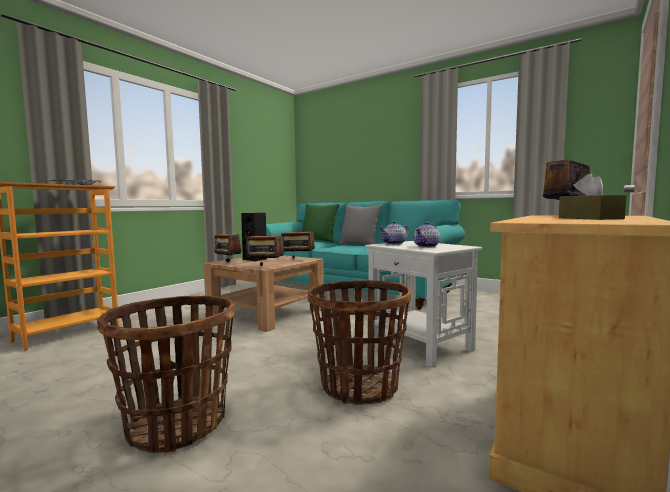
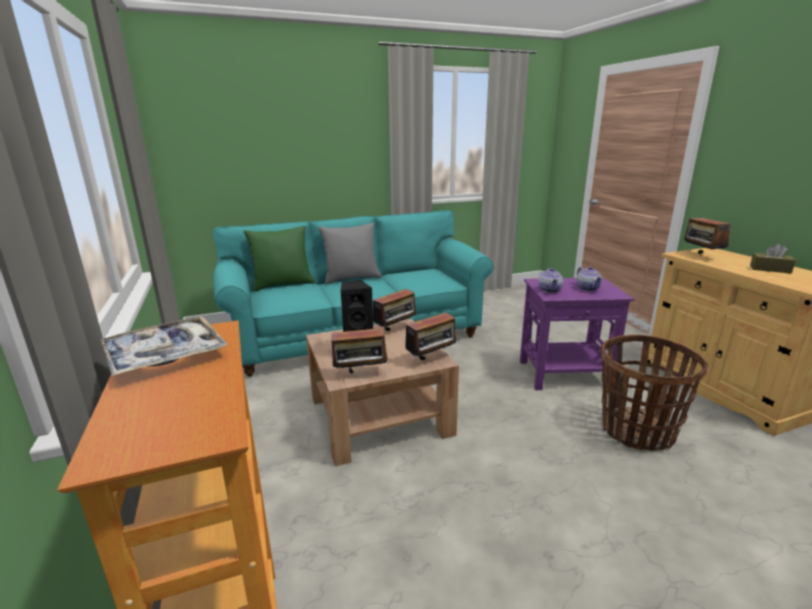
camera: 55 degrees left, 15 degrees up
basket [97,295,235,453] -> none
white side table [365,241,482,368] -> purple side table [520,278,634,390]

